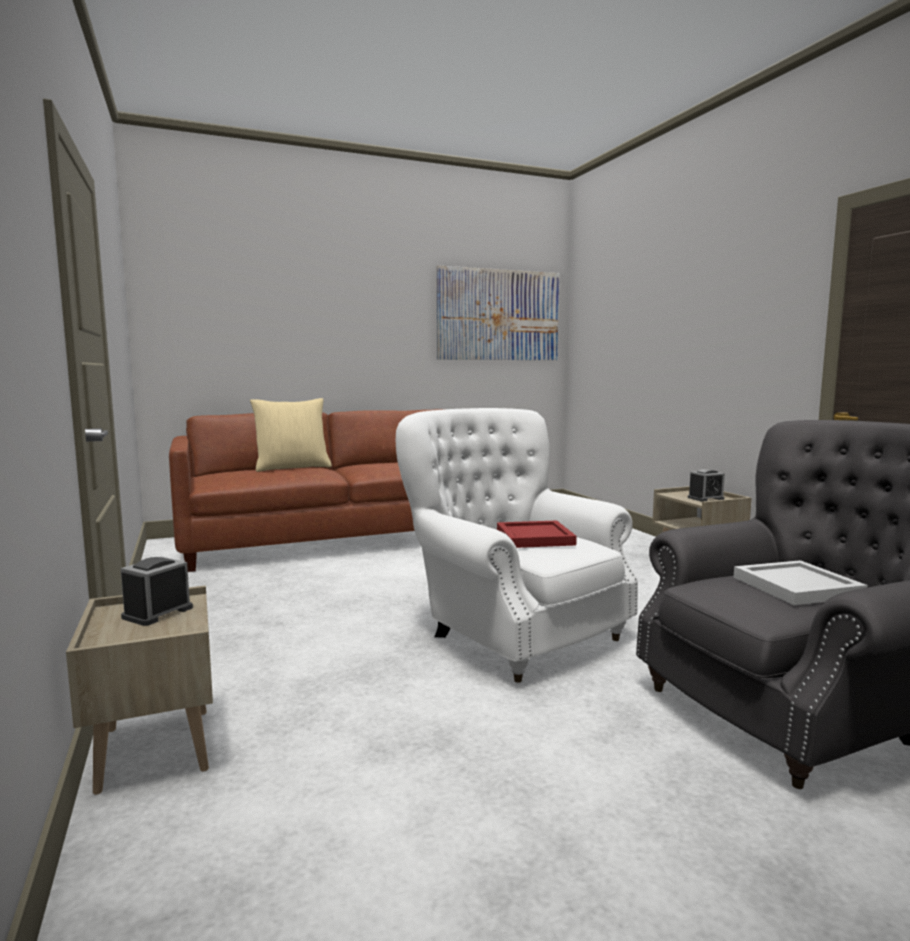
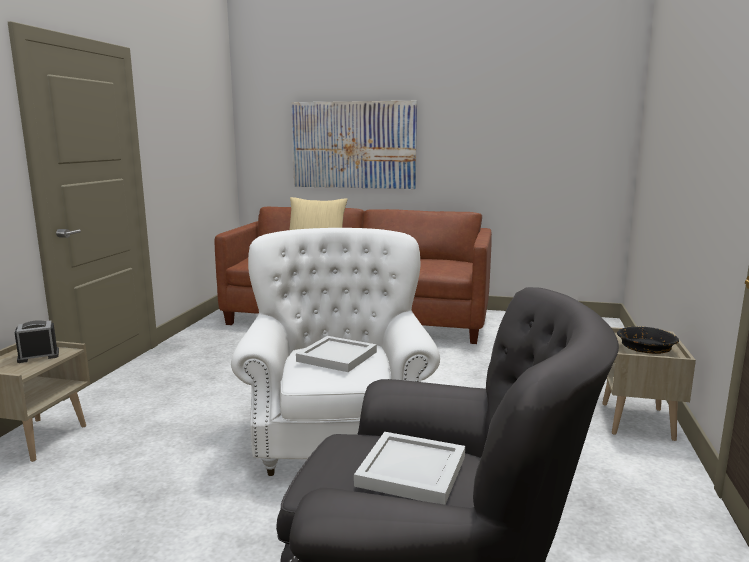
camera: 35 degrees right, 5 degrees up
picture [436,265,559,360] -> picture moved to [291,101,417,189]
red tray [497,520,577,548] -> white tray [296,336,377,372]
alarm clock [688,469,725,502] -> black bowl [617,326,679,354]

